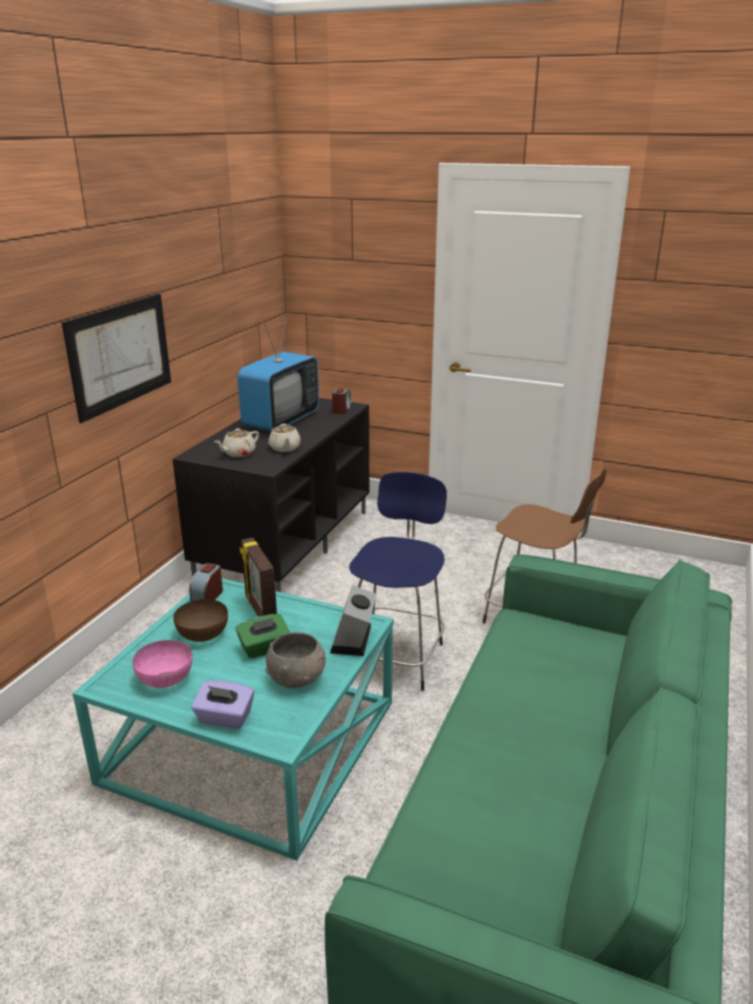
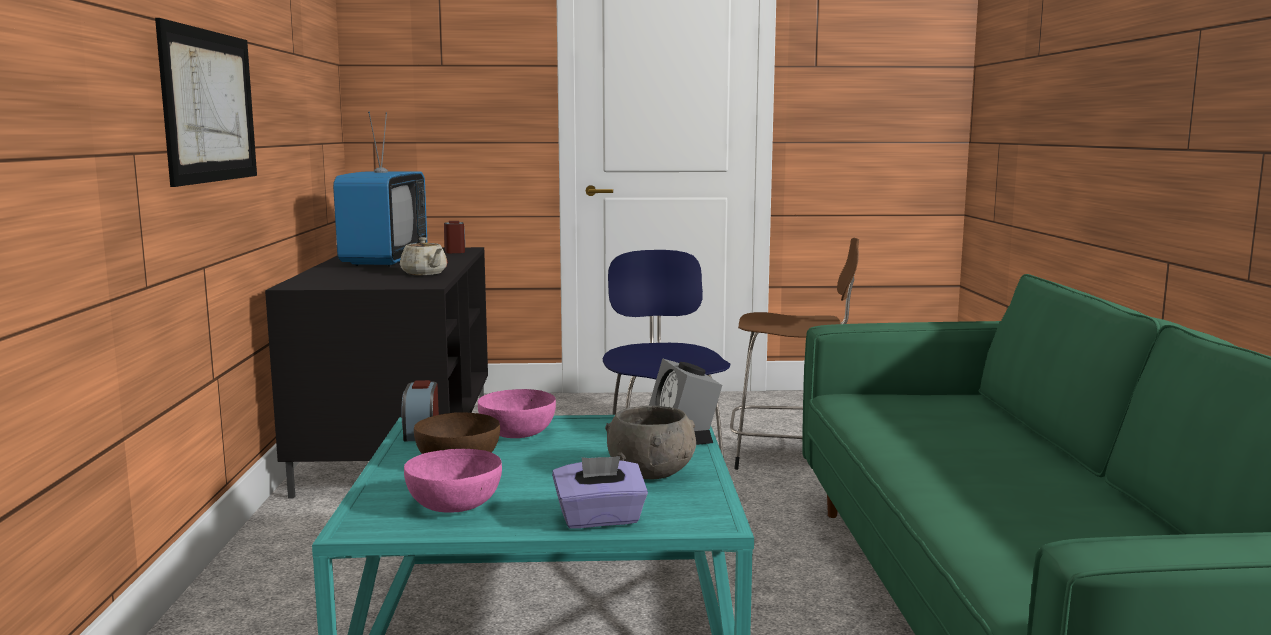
camera: 25 degrees left, 15 degrees down
beige teapot [214,428,259,457] -> none
green tissue box [235,614,290,659] -> none
picture frame [240,537,277,617] -> pink bowl [478,389,556,438]

